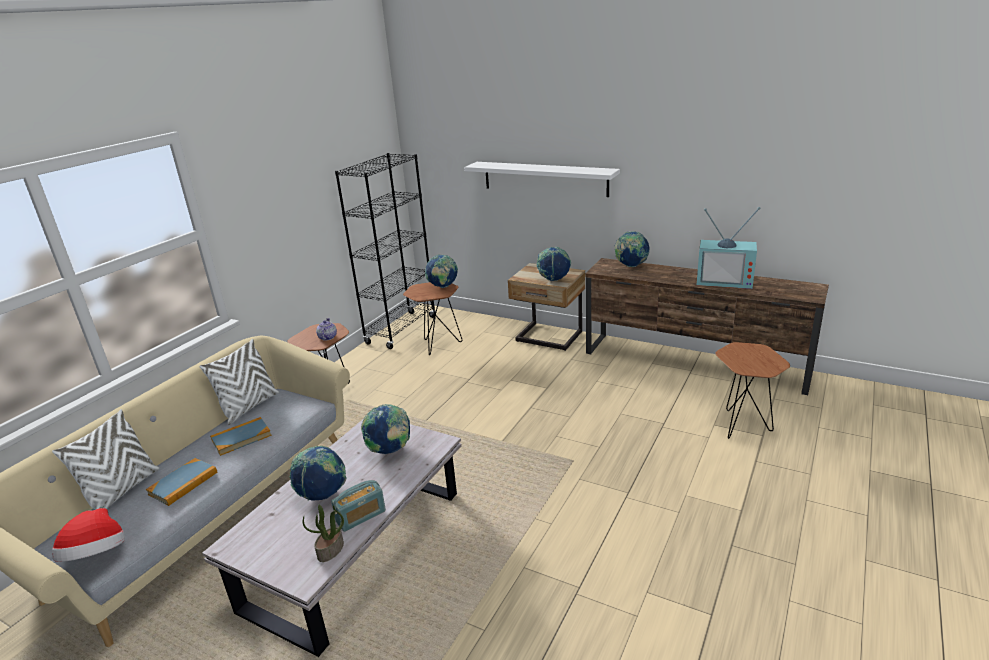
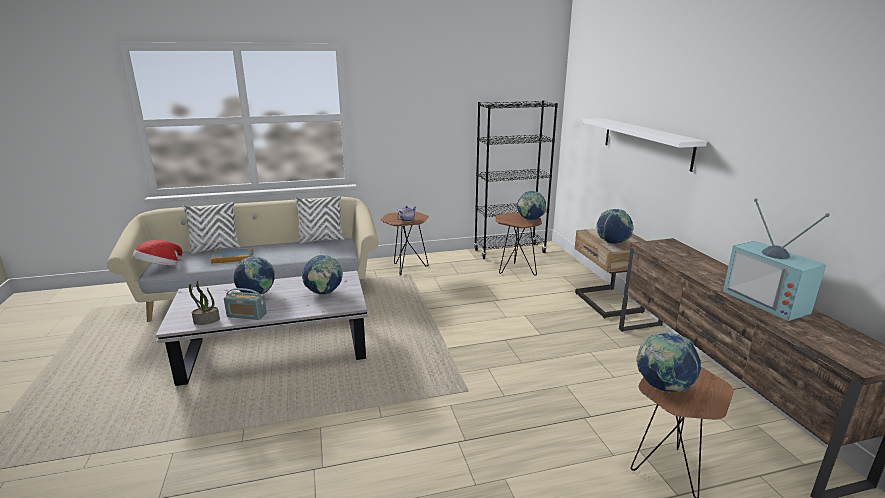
camera: 45 degrees right, 5 degrees down
book [210,417,272,456] -> none
globe [614,231,649,267] -> globe moved to [636,332,702,393]

